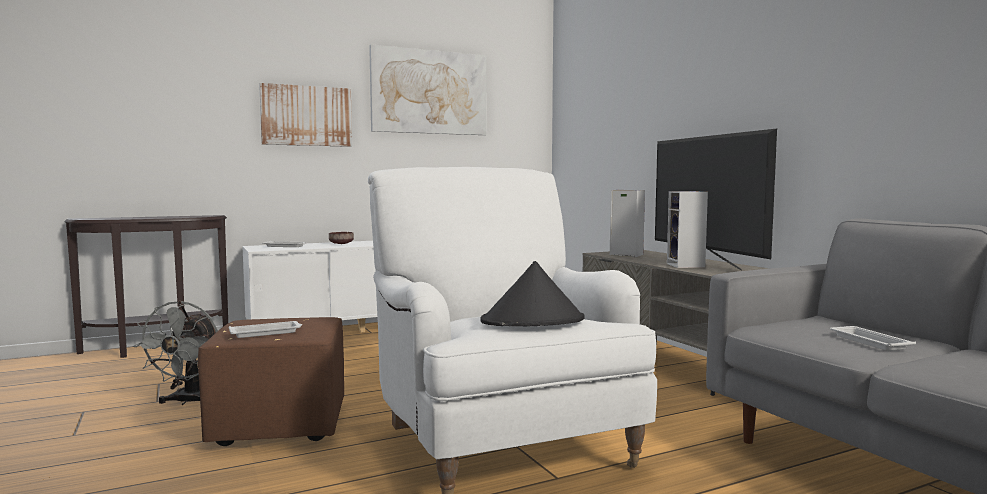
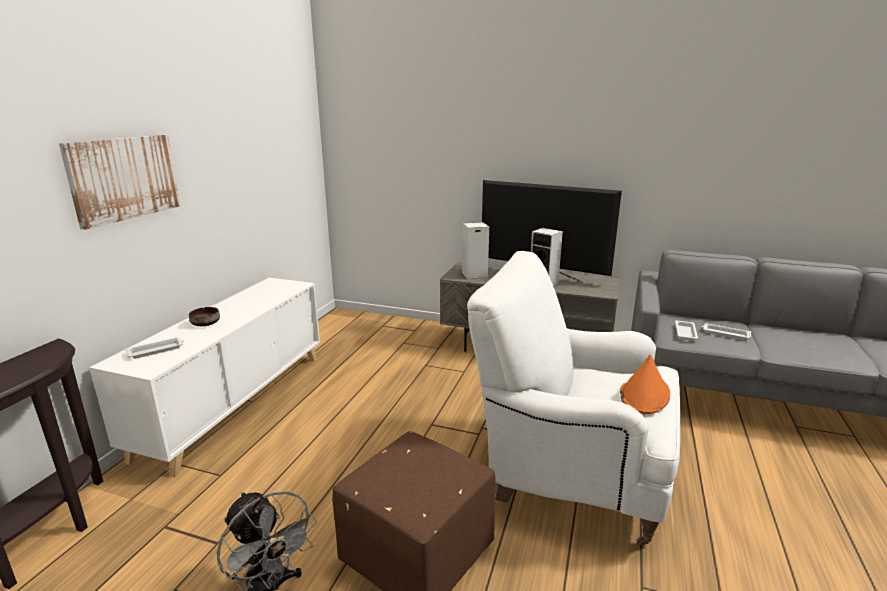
camera: 45 degrees left, 15 degrees up
white tray [229,321,302,338] -> white tray moved to [675,321,698,341]
picture [369,44,487,135] -> none
black hat [480,261,585,326] -> orange hat [620,355,670,414]

